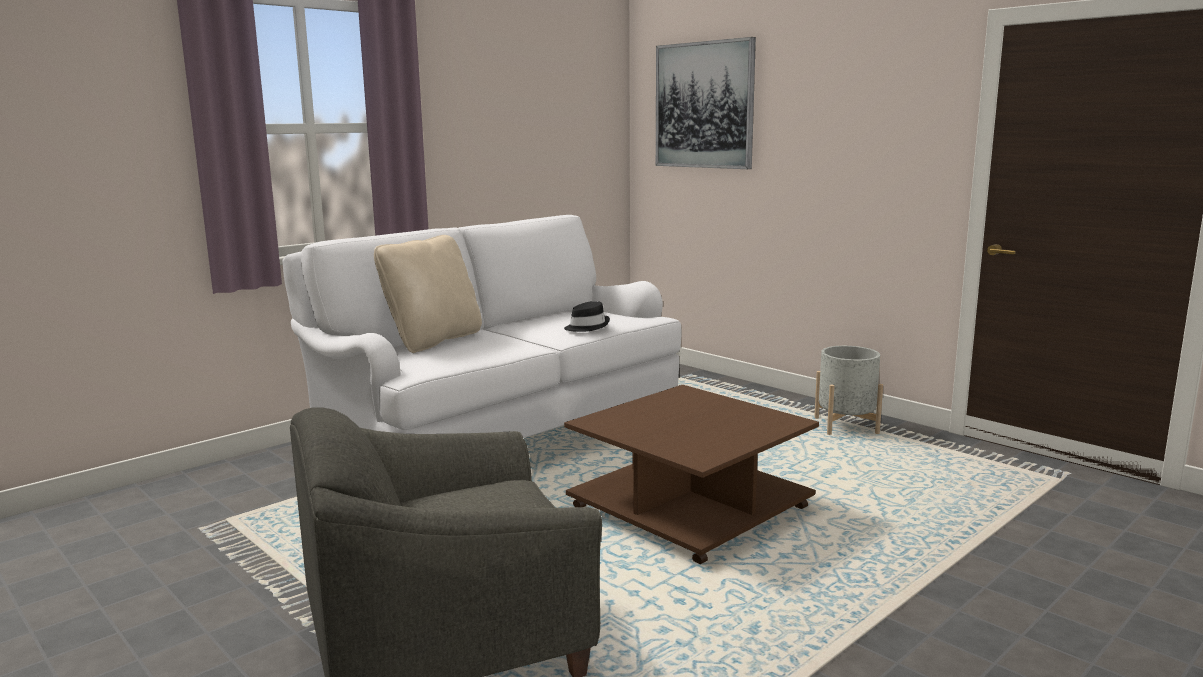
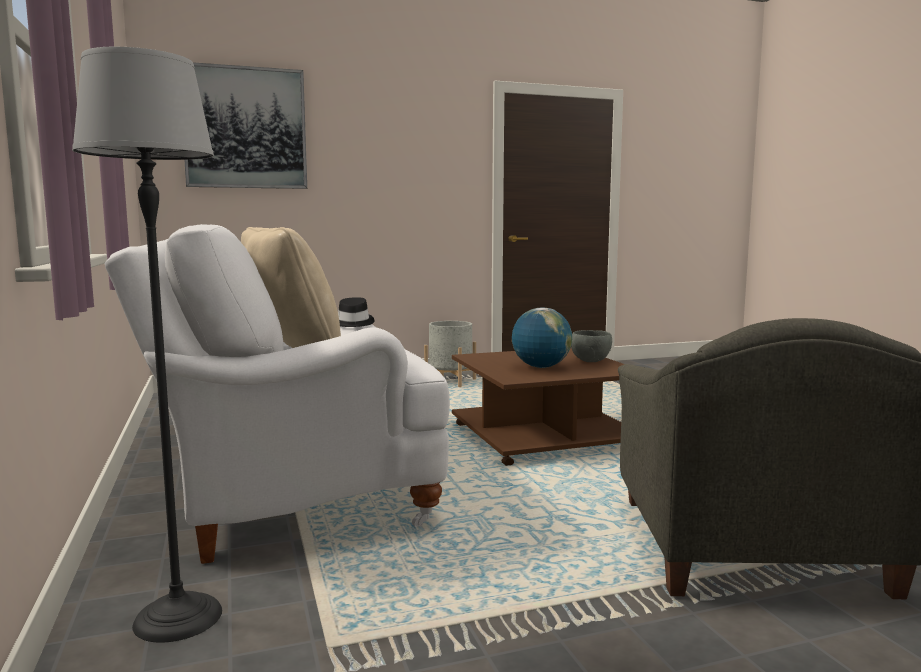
camera: 65 degrees left, 5 degrees down
none -> floor lamp [72,47,222,643]
none -> globe [512,308,572,368]
none -> grey bowl [571,330,612,362]

